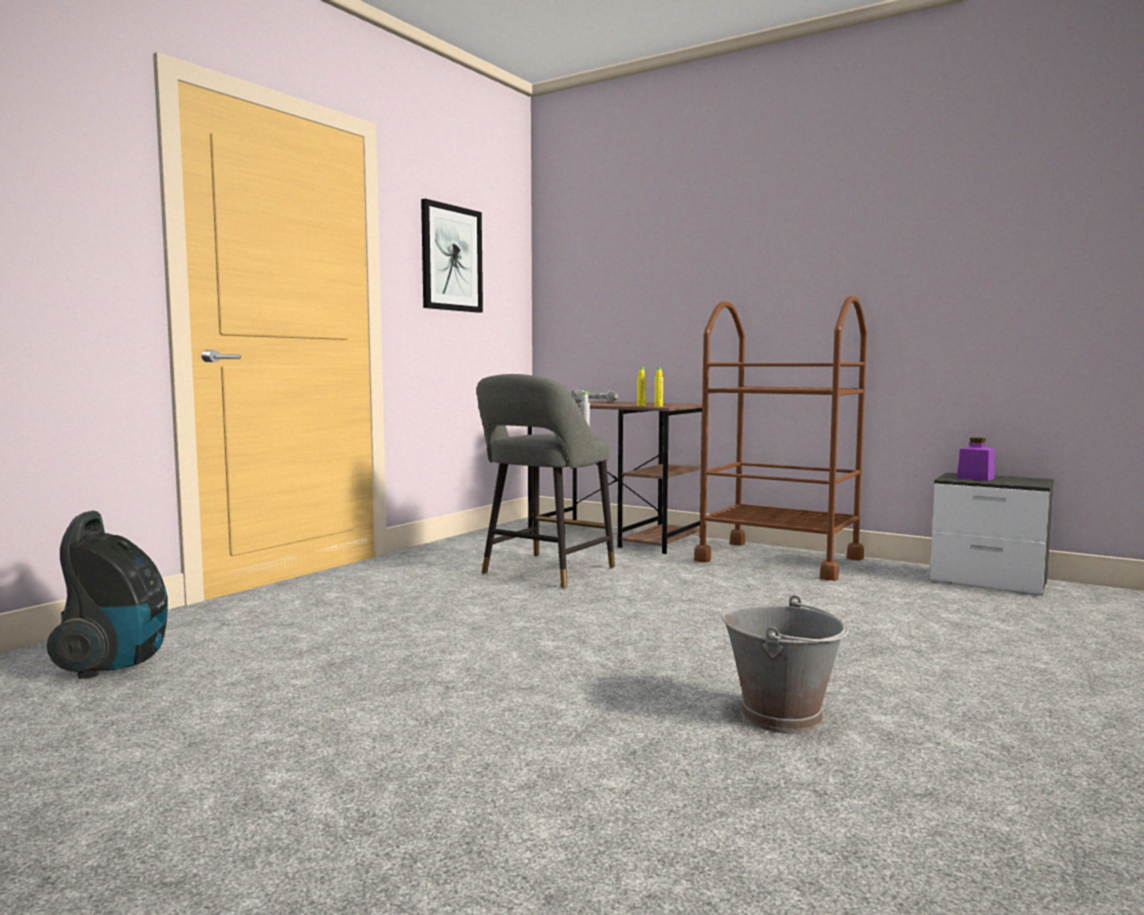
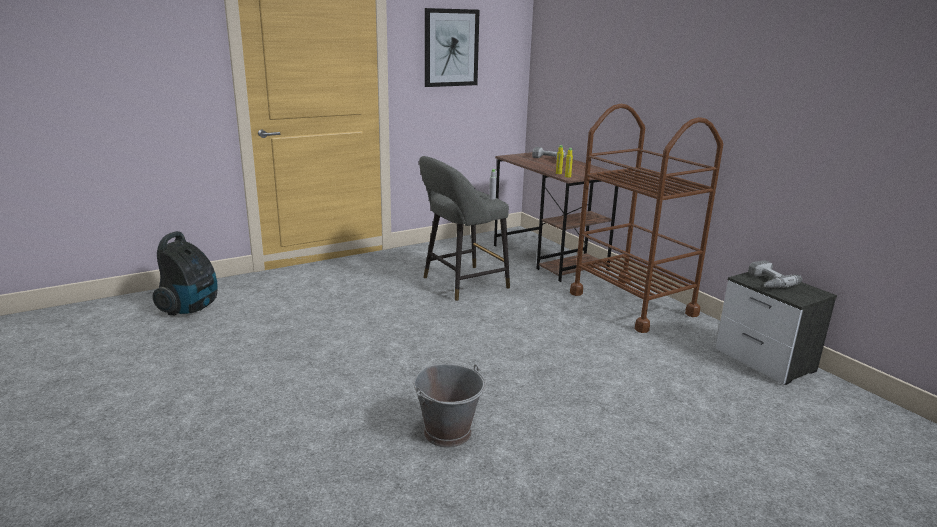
camera: 25 degrees right, 15 degrees up
purple jar [957,437,995,481] -> power drill [748,261,802,288]

